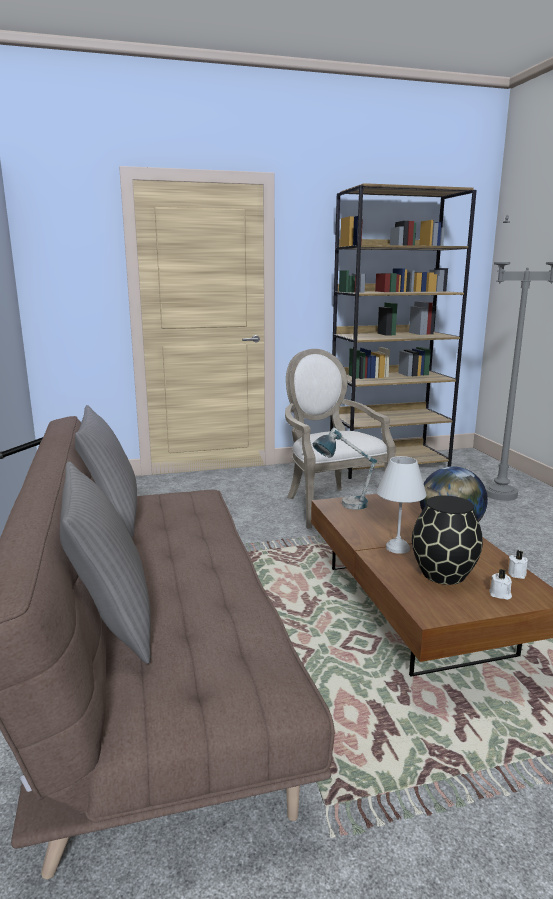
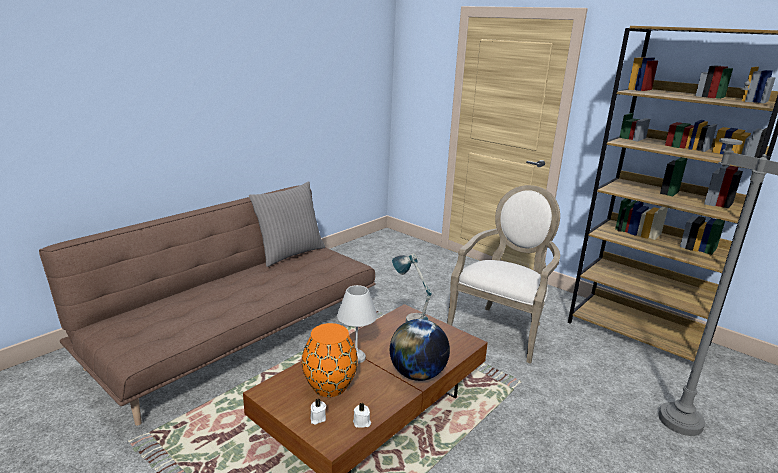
camera: 55 degrees right, 5 degrees up
grey pillow [60,461,151,664] -> none
black vase [412,496,483,585] -> orange vase [302,323,358,397]

